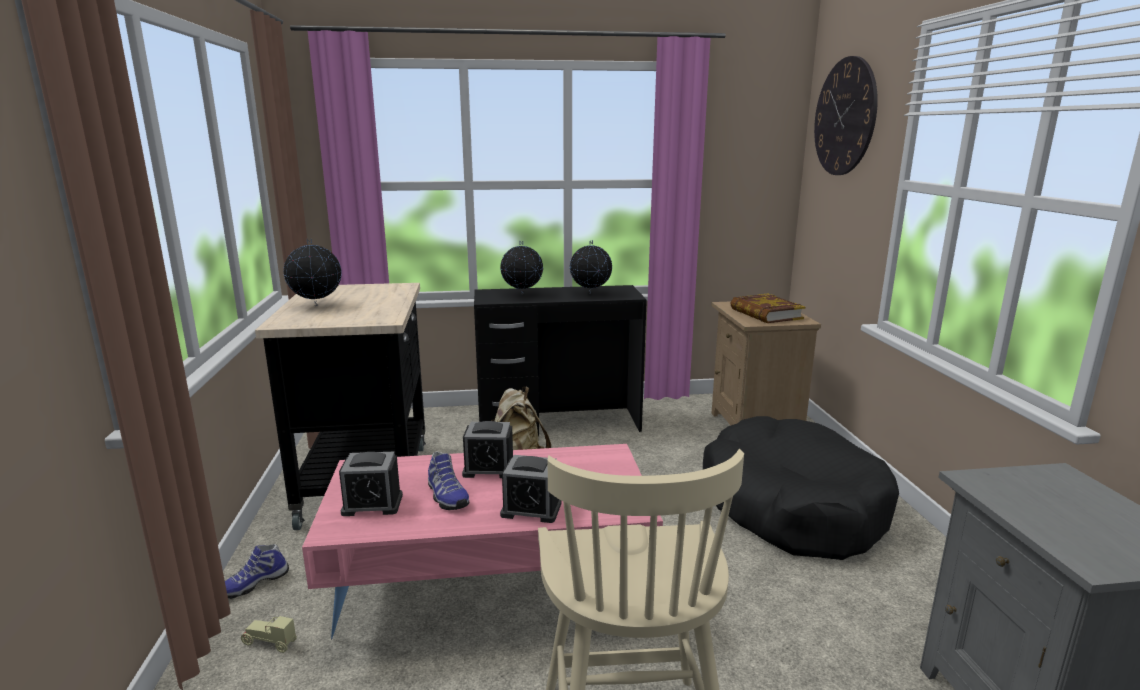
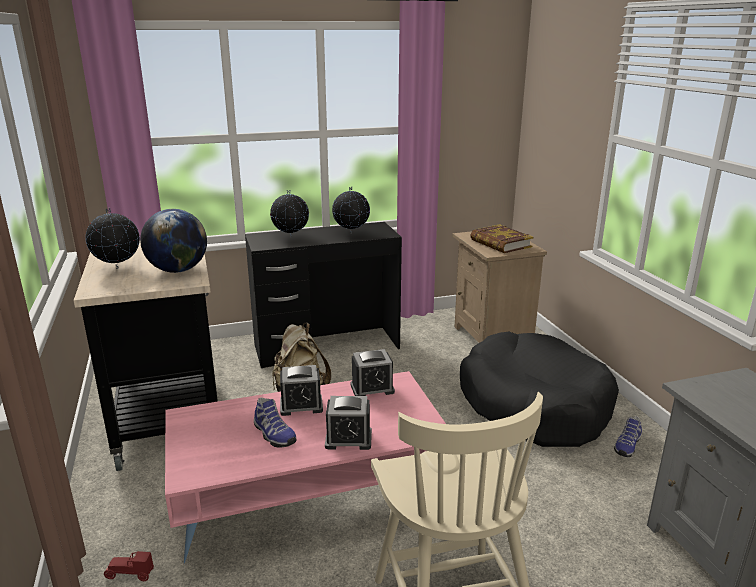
camera: 10 degrees left, 5 degrees up
shoe [225,544,289,599] -> shoe moved to [614,416,642,457]
beige toy car [241,616,297,653] -> red toy car [104,551,154,581]
alarm clock [339,452,403,516] -> alarm clock moved to [351,349,395,396]
wall clock [814,56,878,175] -> none
none -> globe [140,209,207,273]

